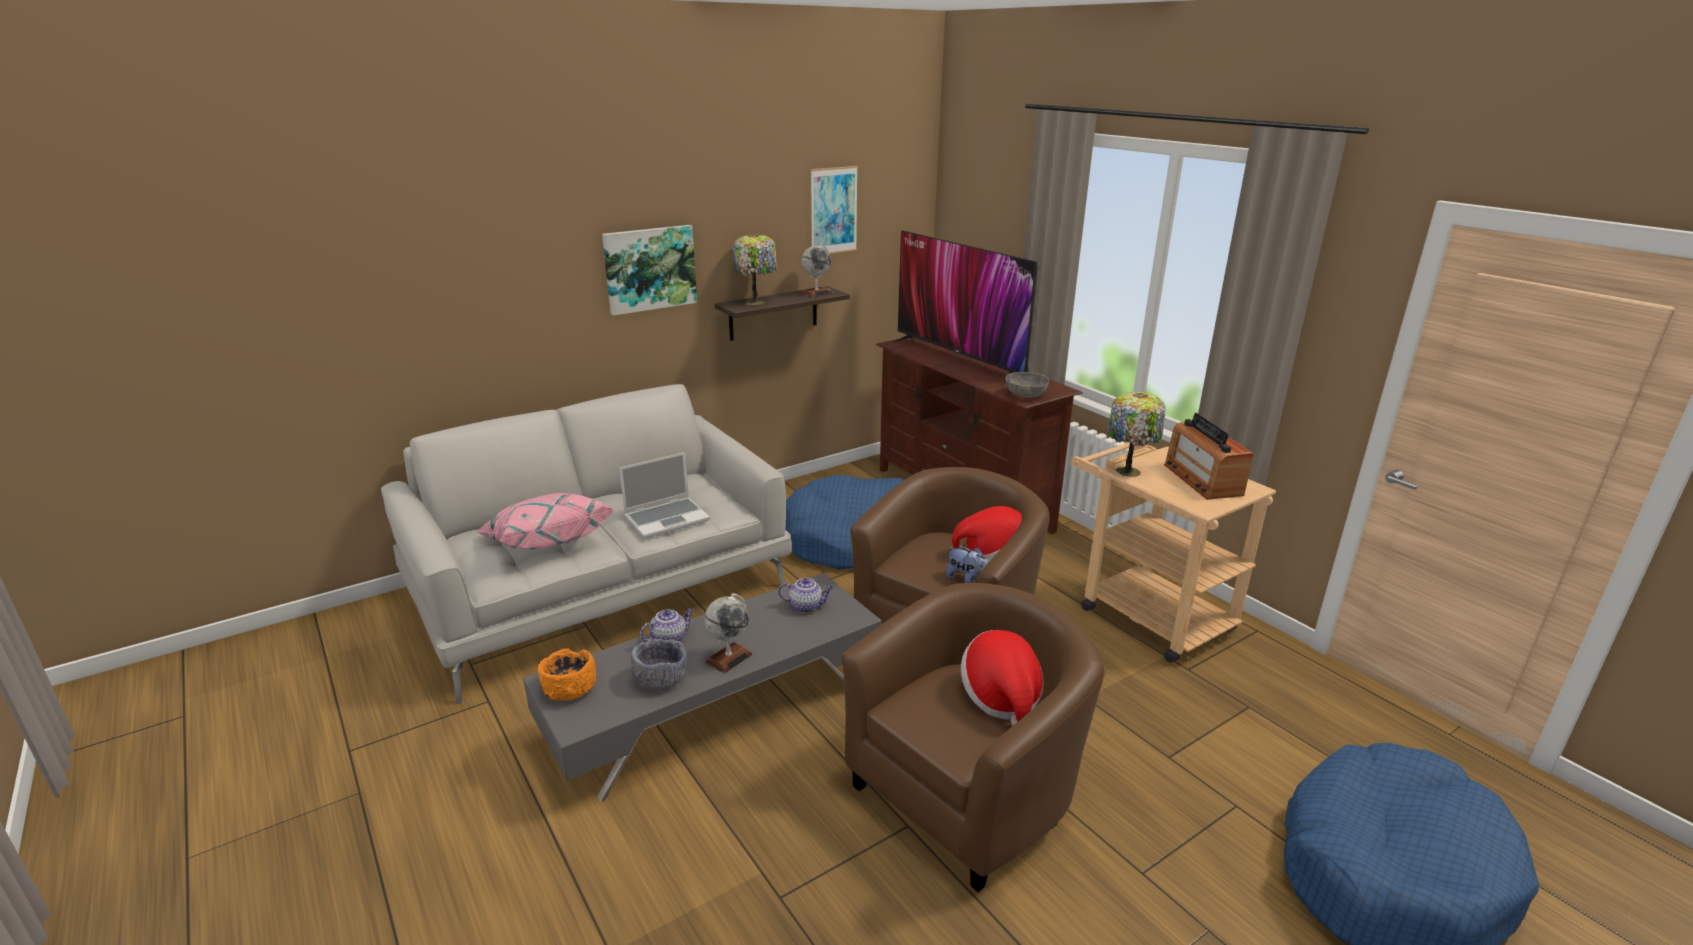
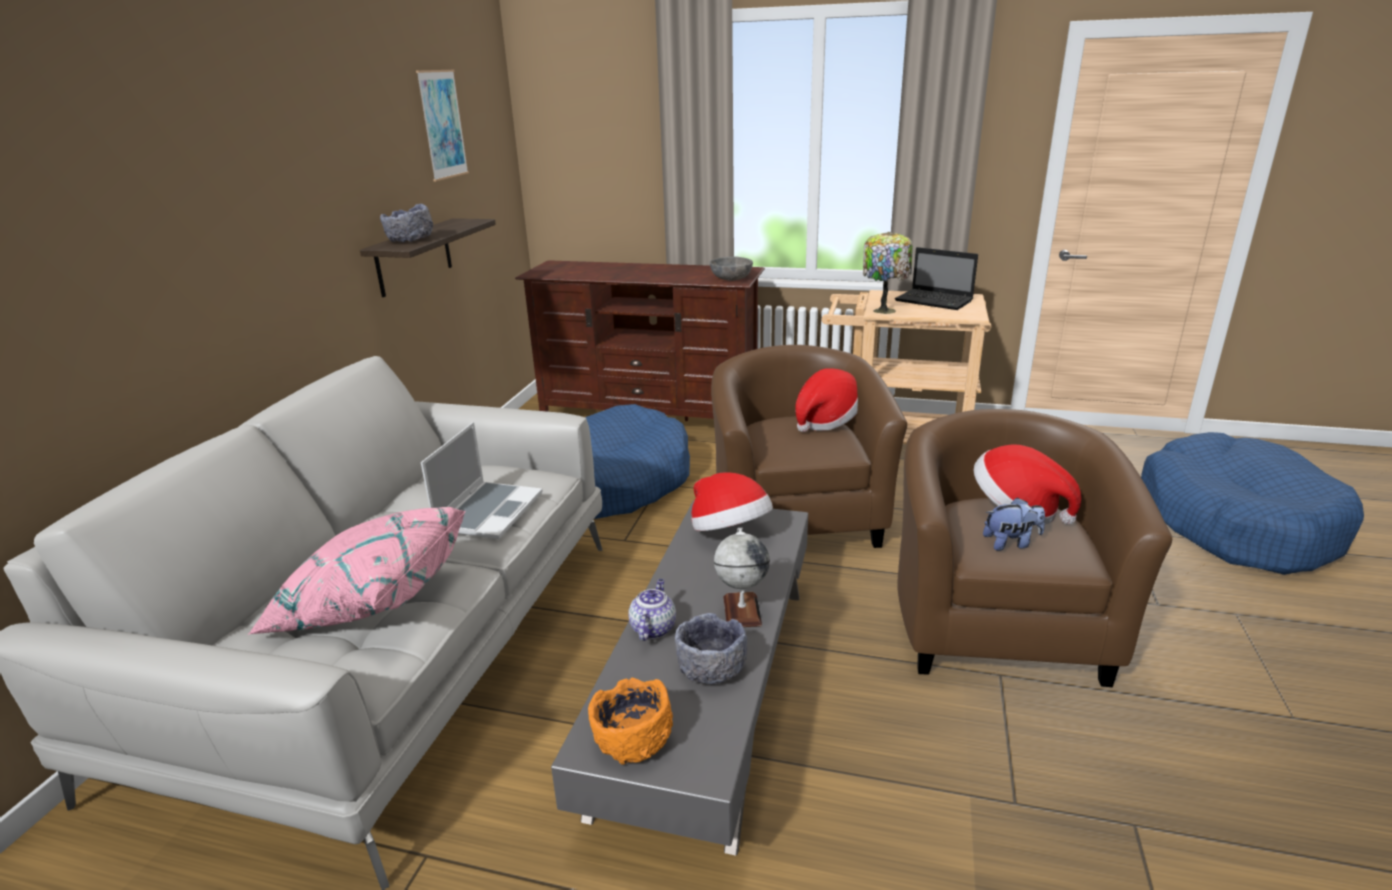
camera: 40 degrees left, 0 degrees up
picture [602,225,697,316] -> none
table lamp [733,233,777,305] -> grey bowl [380,204,433,242]
teapot [778,578,833,613] -> hat [691,472,773,531]
globe [801,243,833,298] -> none
television [891,230,1038,386] -> none
plush toy [946,547,989,583] -> plush toy moved to [983,497,1045,551]
radio [1164,413,1254,499] -> laptop [895,247,978,310]

